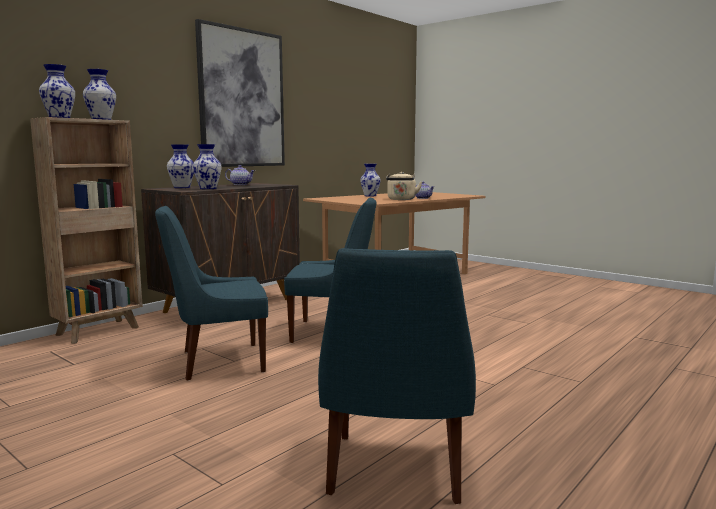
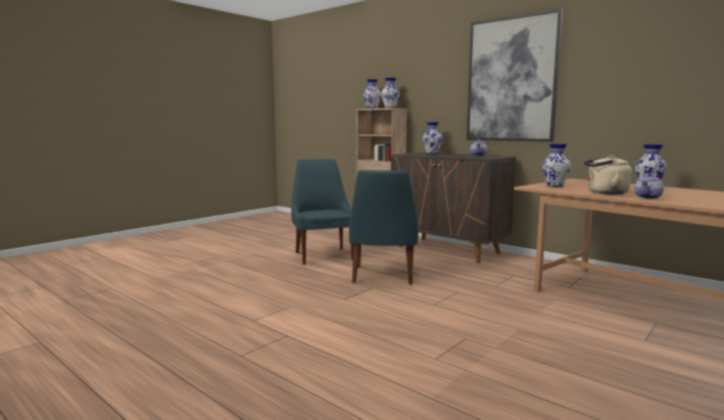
camera: 90 degrees right, 0 degrees up
vase [193,144,222,189] -> vase moved to [542,144,571,187]
blue chair [318,248,476,504] -> none

